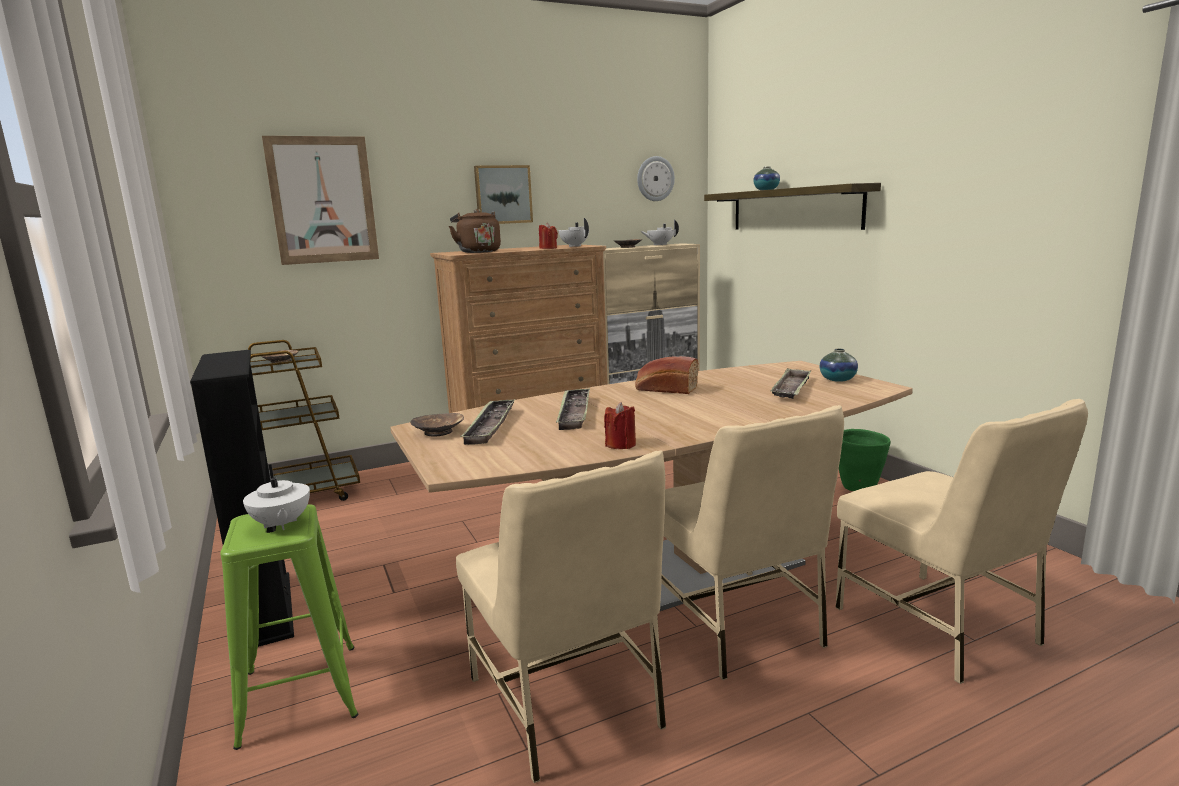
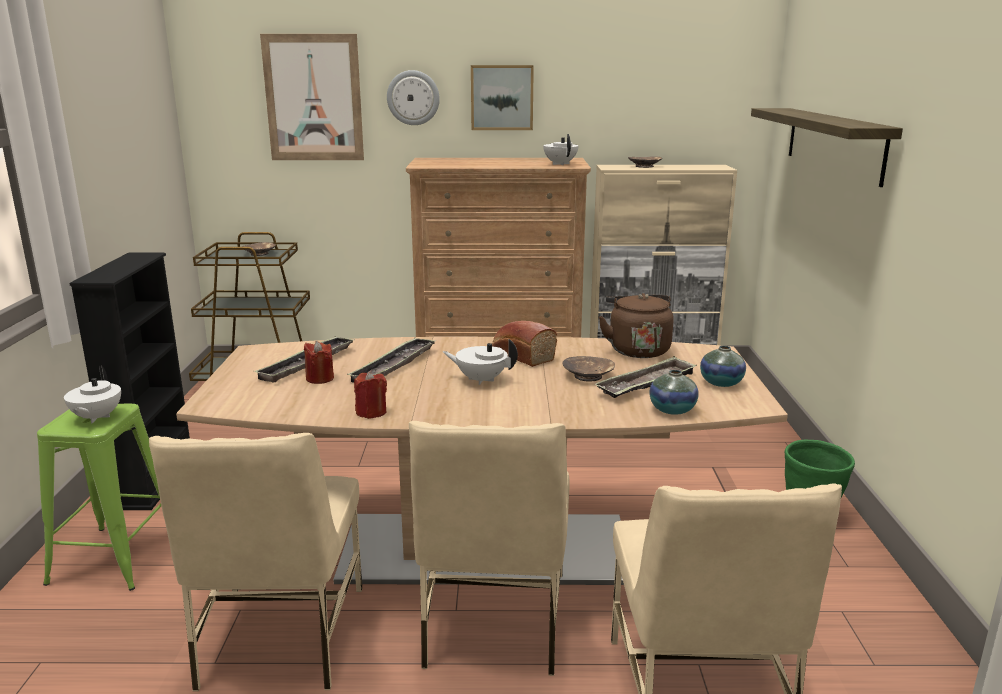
camera: 25 degrees right, 5 degrees up
brown bowl [410,413,464,436] -> brown bowl moved to [562,356,615,382]
brown kettle [449,209,501,253] -> brown kettle moved to [599,293,674,358]
red candle [539,223,558,249] -> red candle moved to [304,341,334,384]
wall clock [637,156,675,201] -> wall clock moved to [387,70,440,125]
white teapot [640,220,679,245] -> white teapot moved to [443,339,518,385]
vase [753,166,780,190] -> vase moved to [649,370,699,415]

